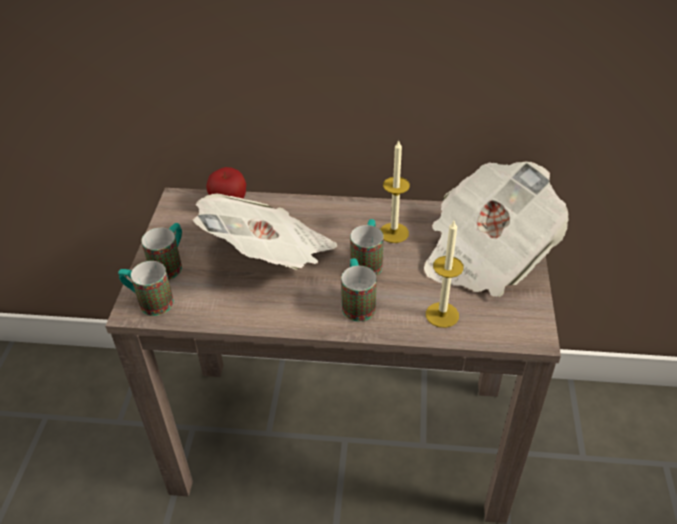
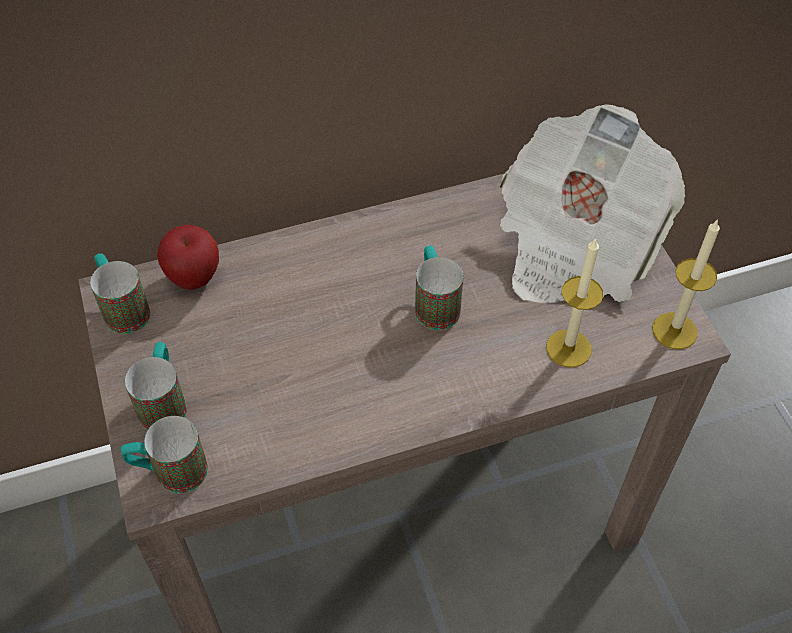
camera: 25 degrees left, 10 degrees up
newspaper [192,193,337,269] -> none
mug [341,258,377,321] -> mug moved to [90,253,150,334]
candle [380,139,410,243] -> candle moved to [652,219,720,350]

